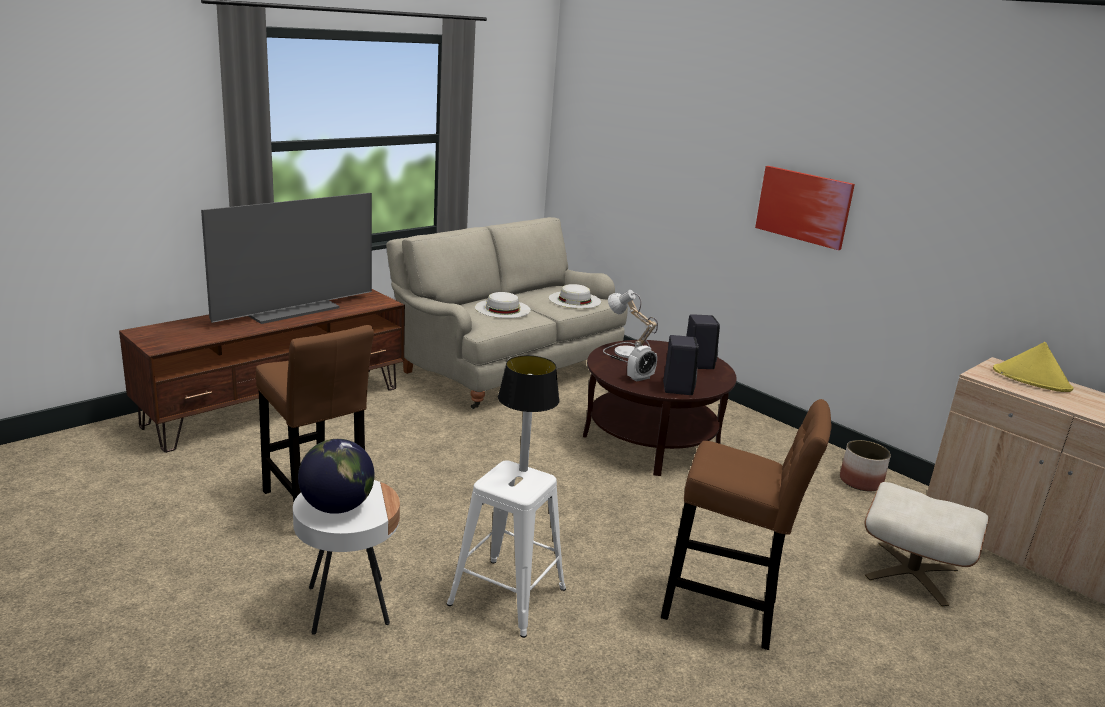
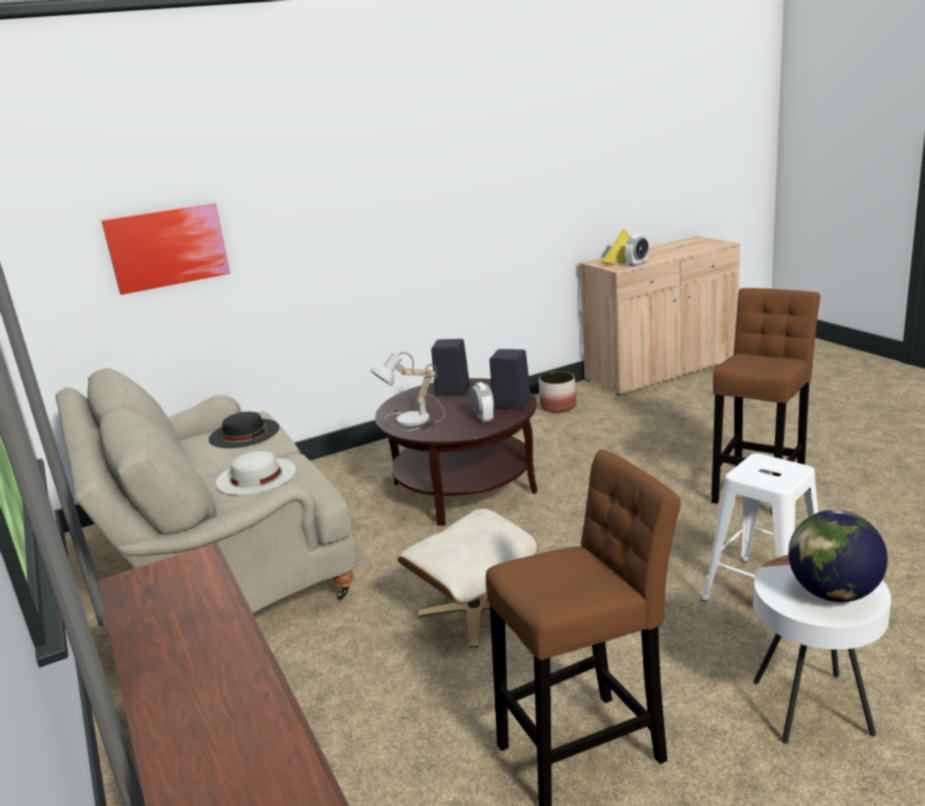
camera: 70 degrees left, 0 degrees up
television [201,193,372,324] -> none
table lamp [498,355,560,472] -> none
white hat [549,284,601,309] -> black hat [209,412,279,448]
picture [755,166,855,250] -> picture moved to [101,202,230,295]
beige ottoman [865,482,989,607] -> beige ottoman moved to [398,509,538,648]
none -> alarm clock [625,235,649,266]

